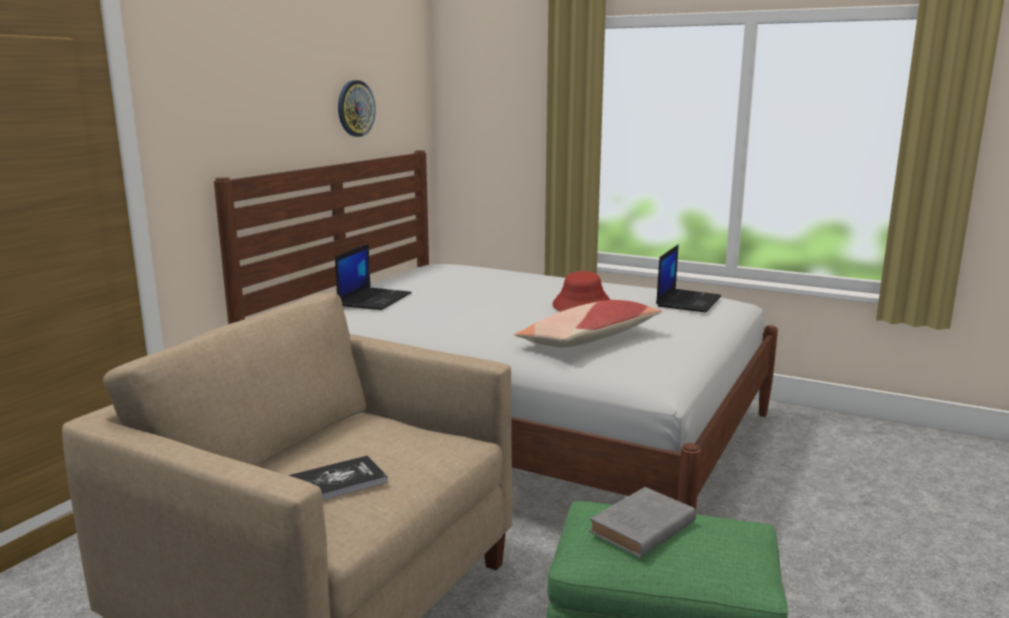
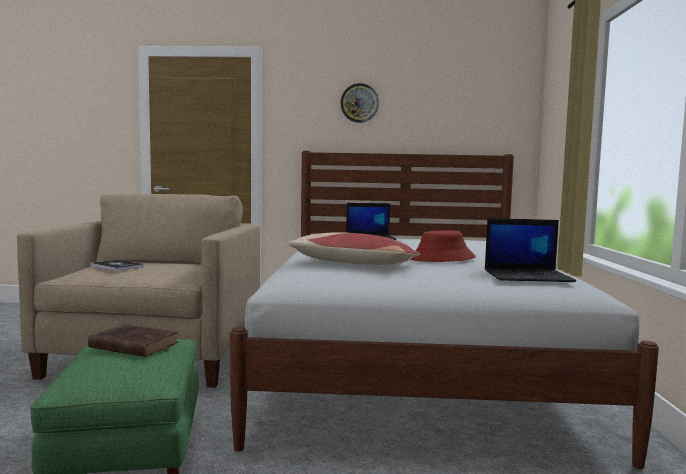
camera: 65 degrees right, 10 degrees down
wall clock [338,80,376,137] -> wall clock moved to [341,83,379,123]
grey book [589,487,696,557] -> brown book [88,324,178,357]

